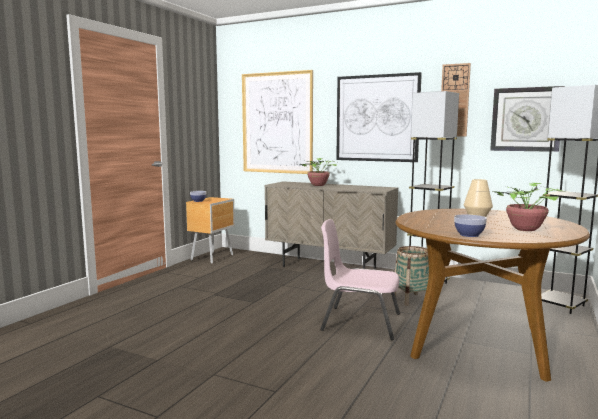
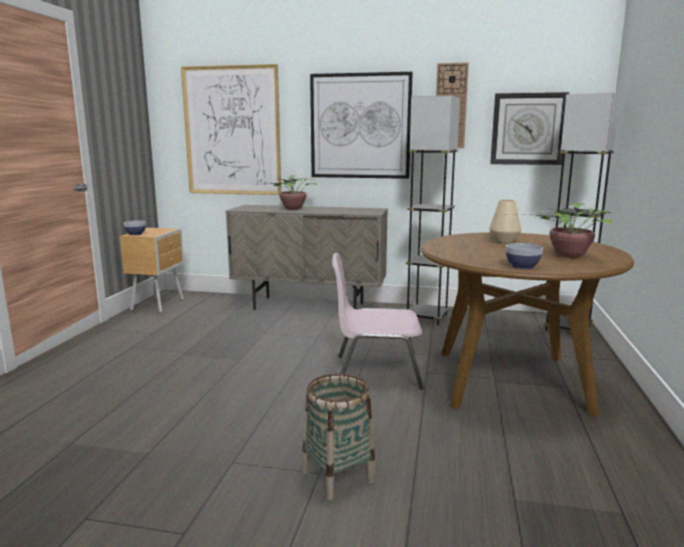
camera: 15 degrees left, 5 degrees up
basket [394,246,429,306] -> basket moved to [302,373,376,500]

